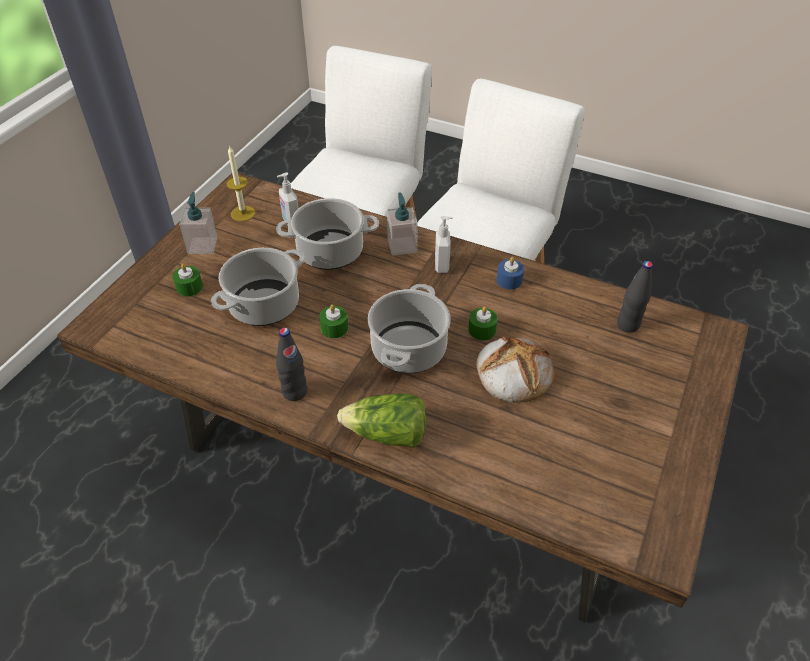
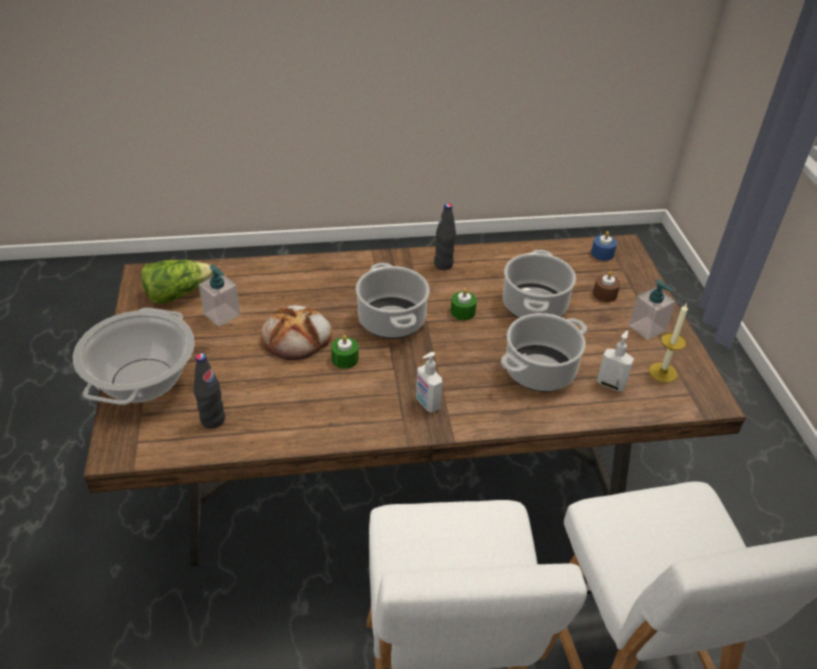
camera: 145 degrees right, 5 degrees down
green candle [172,264,203,297] -> brown candle [593,271,621,302]
lettuce [337,393,426,448] -> lettuce moved to [141,260,213,304]
soap dispenser [387,192,418,256] -> soap dispenser moved to [198,265,241,327]
blue candle [496,257,524,290] -> blue candle moved to [591,231,617,261]
none -> cooking pot [73,308,195,405]

